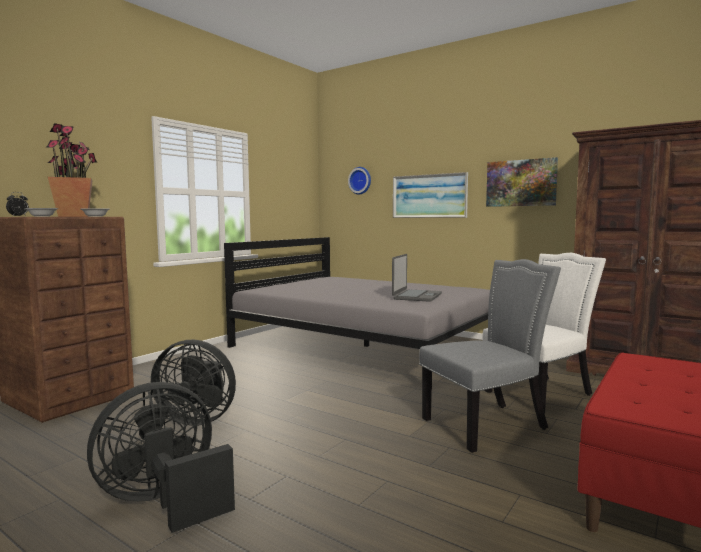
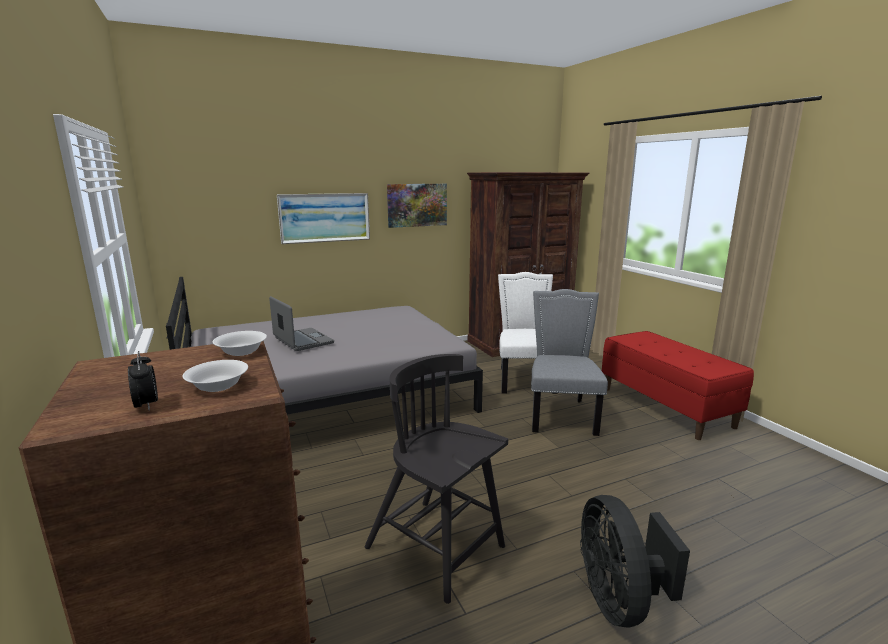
camera: 60 degrees left, 10 degrees up
potted plant [46,123,97,217] -> none
black fan [151,339,236,426] -> black chair [365,354,508,604]
wall clock [348,167,371,195] -> none
laptop [392,254,442,302] -> laptop moved to [269,296,334,351]

